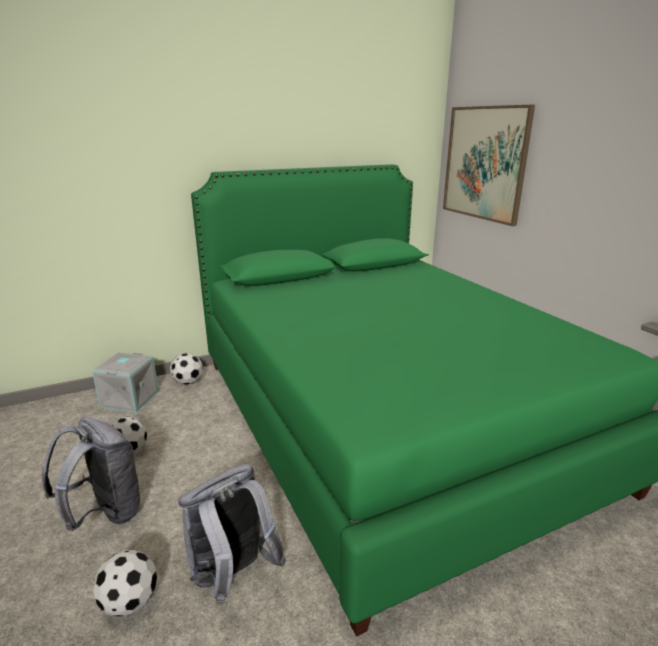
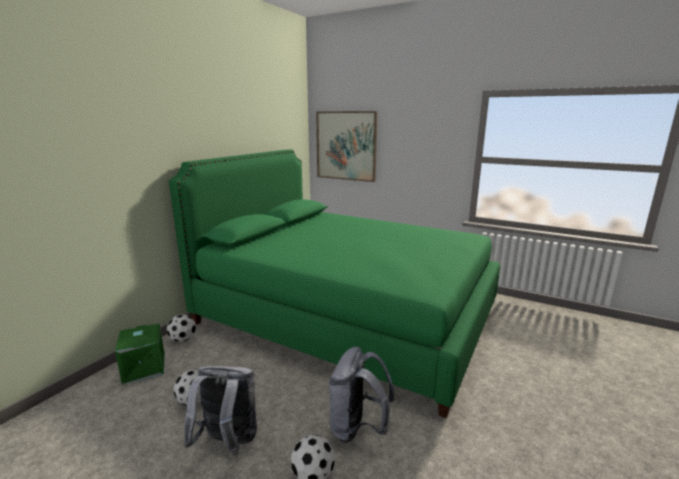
camera: 35 degrees left, 5 degrees down
grey storage box [92,352,159,413] -> green storage box [115,324,165,384]

